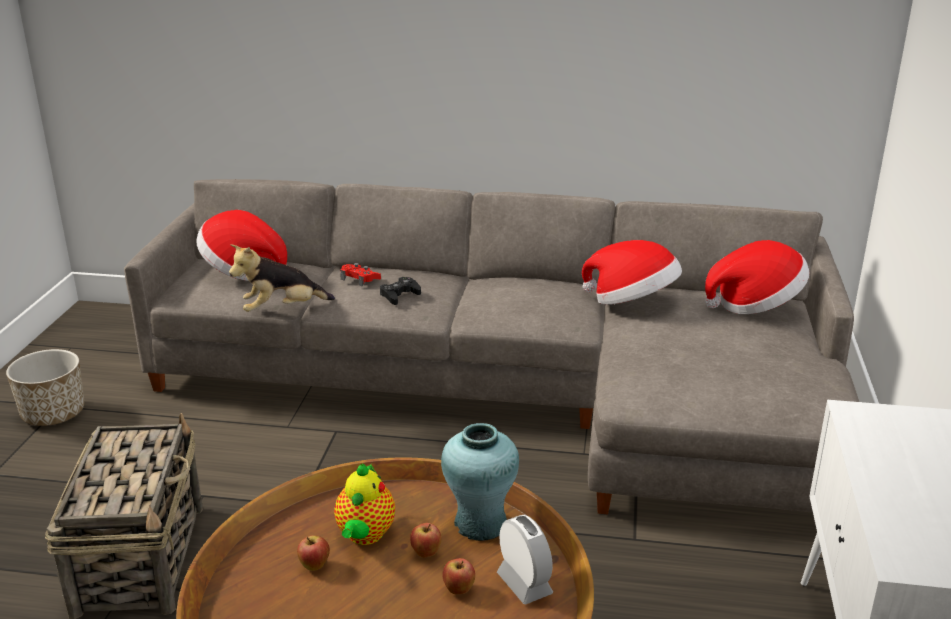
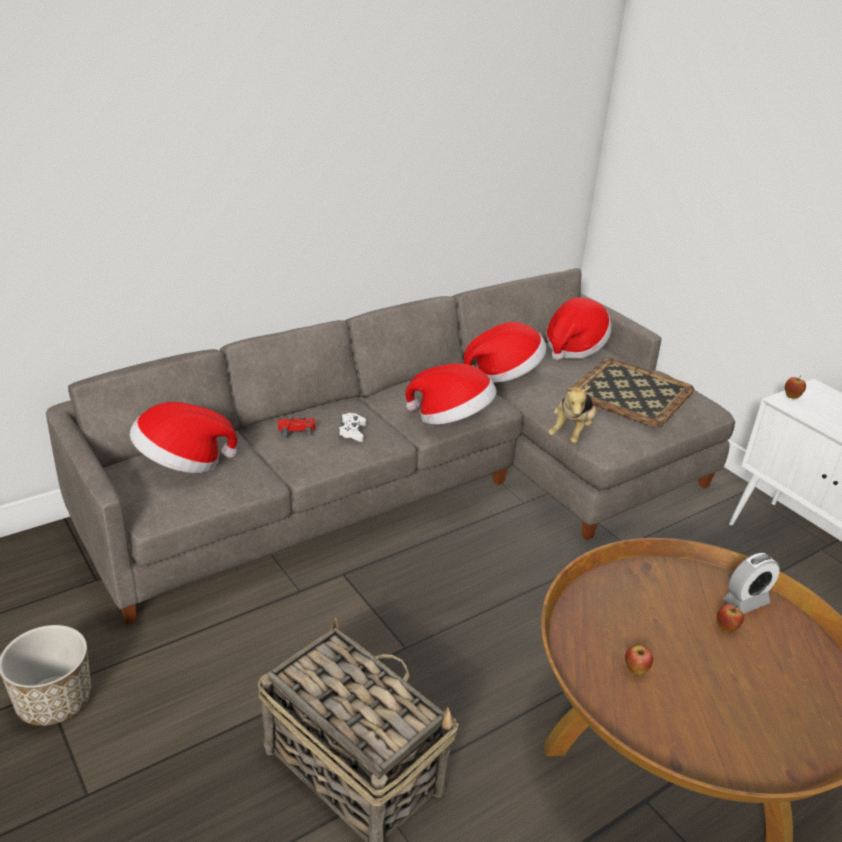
camera: 45 degrees left, 5 degrees up
plush toy [229,244,335,312] -> plush toy moved to [548,385,597,444]
teapot [334,463,395,545] -> none
black game controller [380,277,421,305] -> white game controller [338,413,366,442]
apple [410,523,442,558] -> apple moved to [785,376,806,399]
turquoise vase [441,423,519,541] -> none
alarm clock [497,515,553,604] -> alarm clock turned 135 degrees clockwise [723,553,780,614]
none -> hat [405,363,497,425]
none -> tray [570,358,694,427]

